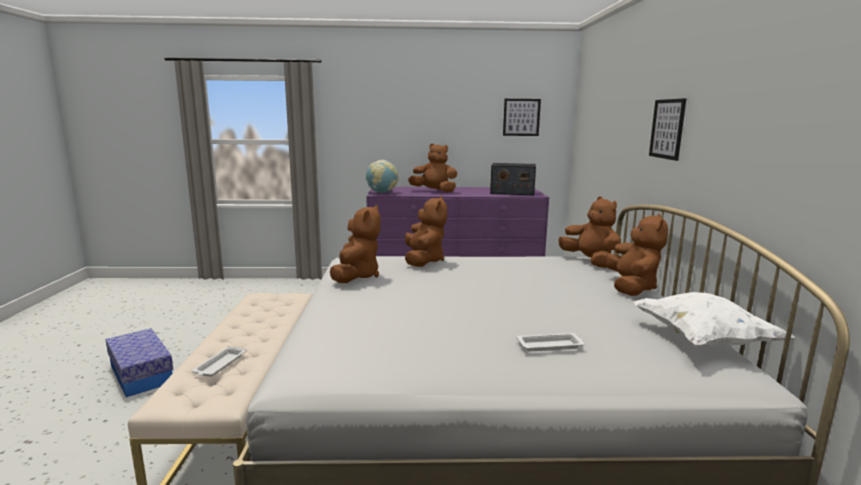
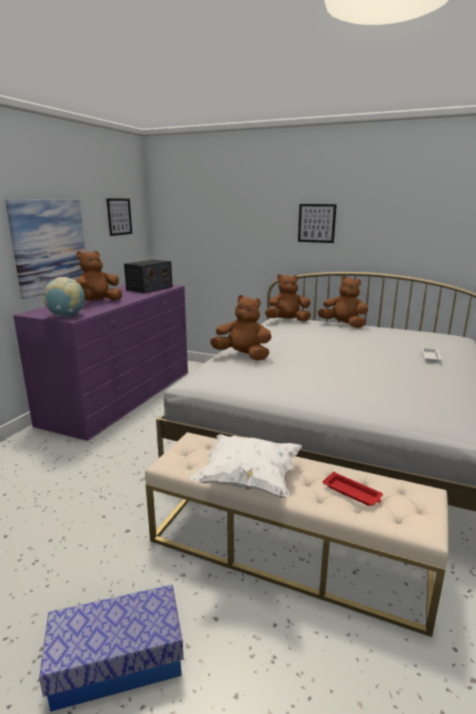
camera: 65 degrees left, 5 degrees up
white tray [192,346,247,377] -> red tray [323,472,383,506]
brown plush toy [330,205,381,283] -> none
white pillow [633,292,795,348] -> white pillow moved to [190,434,302,498]
none -> picture [5,199,85,299]

